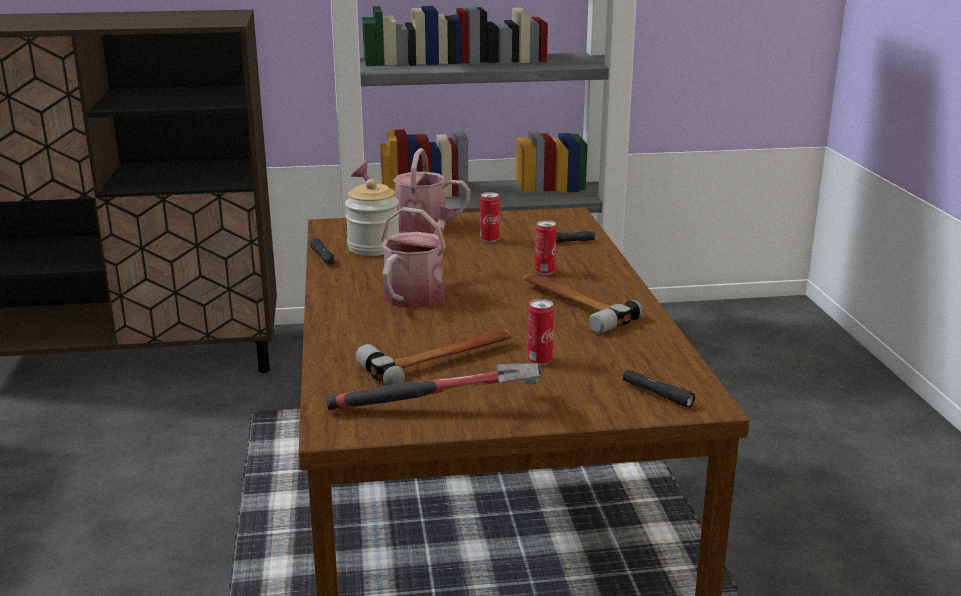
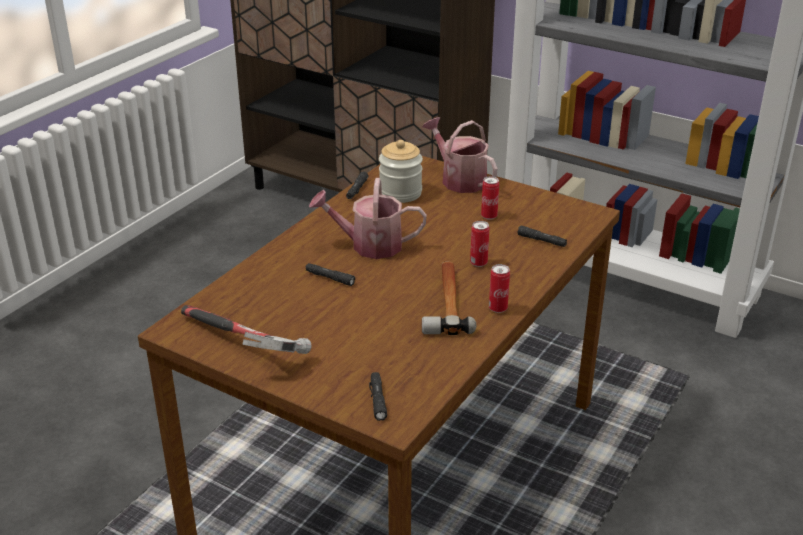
camera: 40 degrees right, 10 degrees up
hammer [356,330,513,385] -> none
watering can [381,206,457,308] -> watering can turned 150 degrees counterclockwise [309,178,427,259]
can [528,299,554,365] -> can moved to [489,264,510,313]
none -> black flashlight [306,263,355,286]

